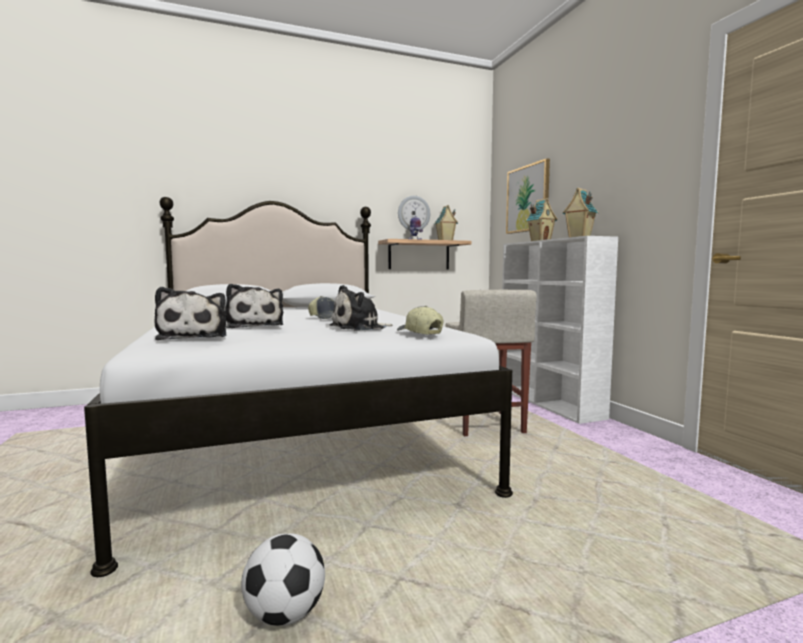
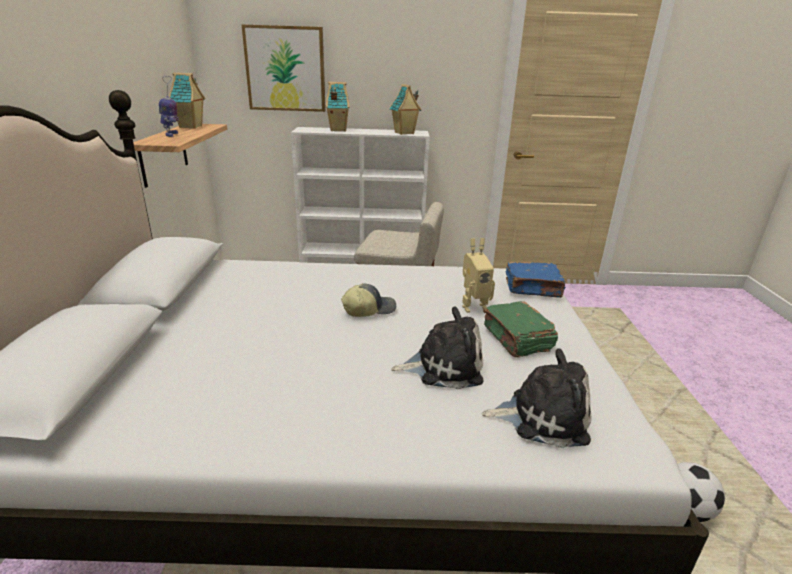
camera: 70 degrees left, 20 degrees up
plush toy [330,285,393,331] -> toy robot [462,238,495,313]
cap [397,306,444,335] -> blue book [505,262,566,298]
wall clock [398,196,430,231] -> none
none -> green book [483,301,558,357]

